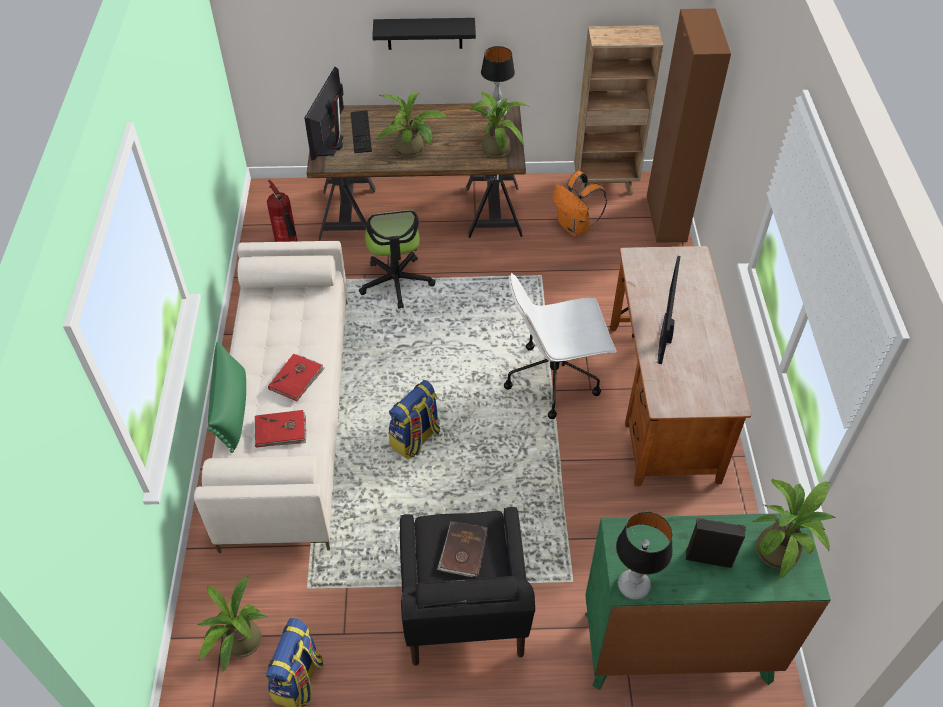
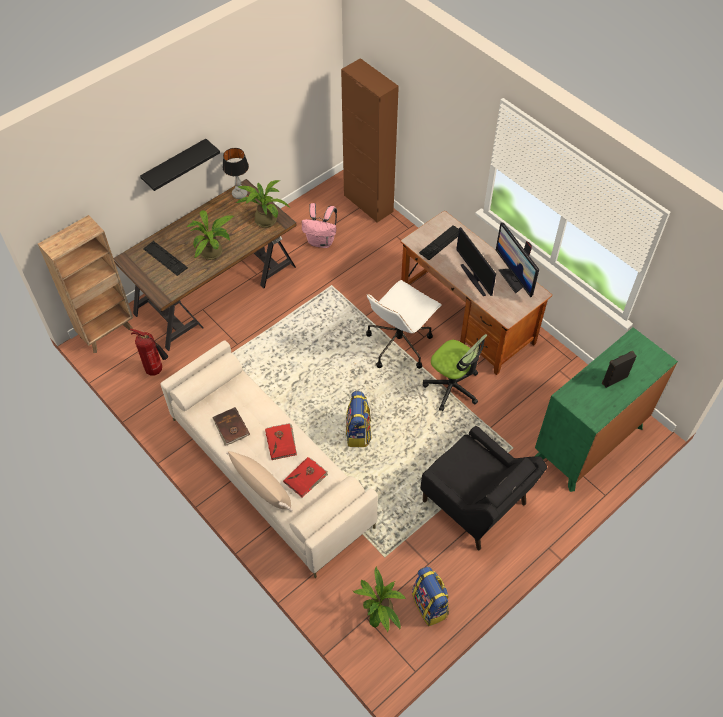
camera: 40 degrees left, 5 degrees up
green pillow [208,342,246,453] -> beige pillow [226,451,292,512]
monitor [304,67,344,161] -> monitor moved to [496,222,539,297]
office chair [359,210,436,309] -> office chair moved to [423,334,487,411]
brown book [437,521,488,577] -> brown book moved to [213,407,250,446]
orange backpack [553,171,607,237] -> pink backpack [302,203,337,248]
brown bookcase [574,25,663,195] -> brown bookcase moved to [38,215,133,353]
table lamp [616,512,673,600] -> none
potted plant [753,478,835,579] -> none
none -> keyboard [419,225,459,260]

